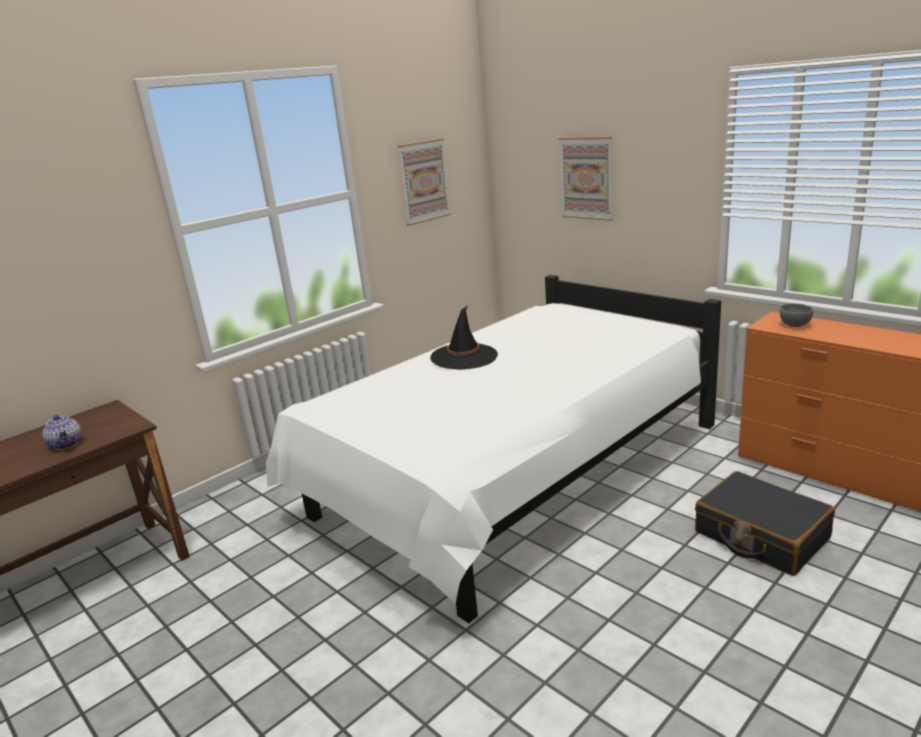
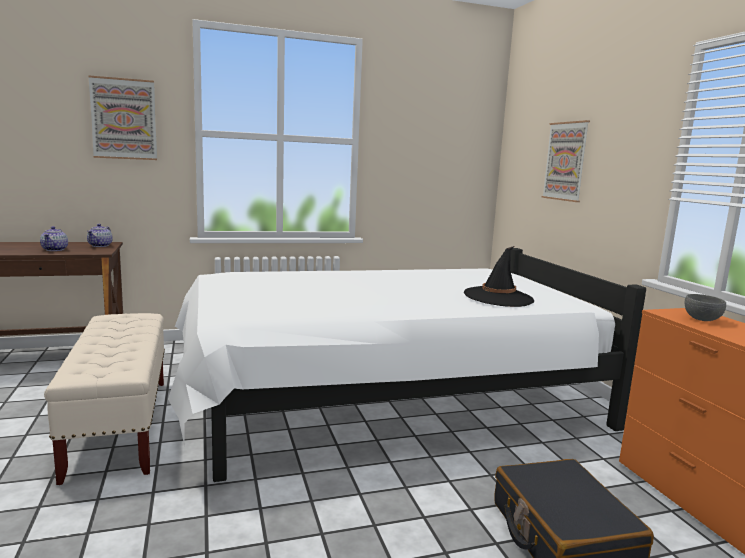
camera: 25 degrees right, 10 degrees down
picture [398,138,451,226] -> picture moved to [88,75,157,160]
black hat [430,306,498,370] -> black hat moved to [464,246,534,307]
none -> beige bench [44,313,165,485]
none -> teapot [87,224,113,247]

